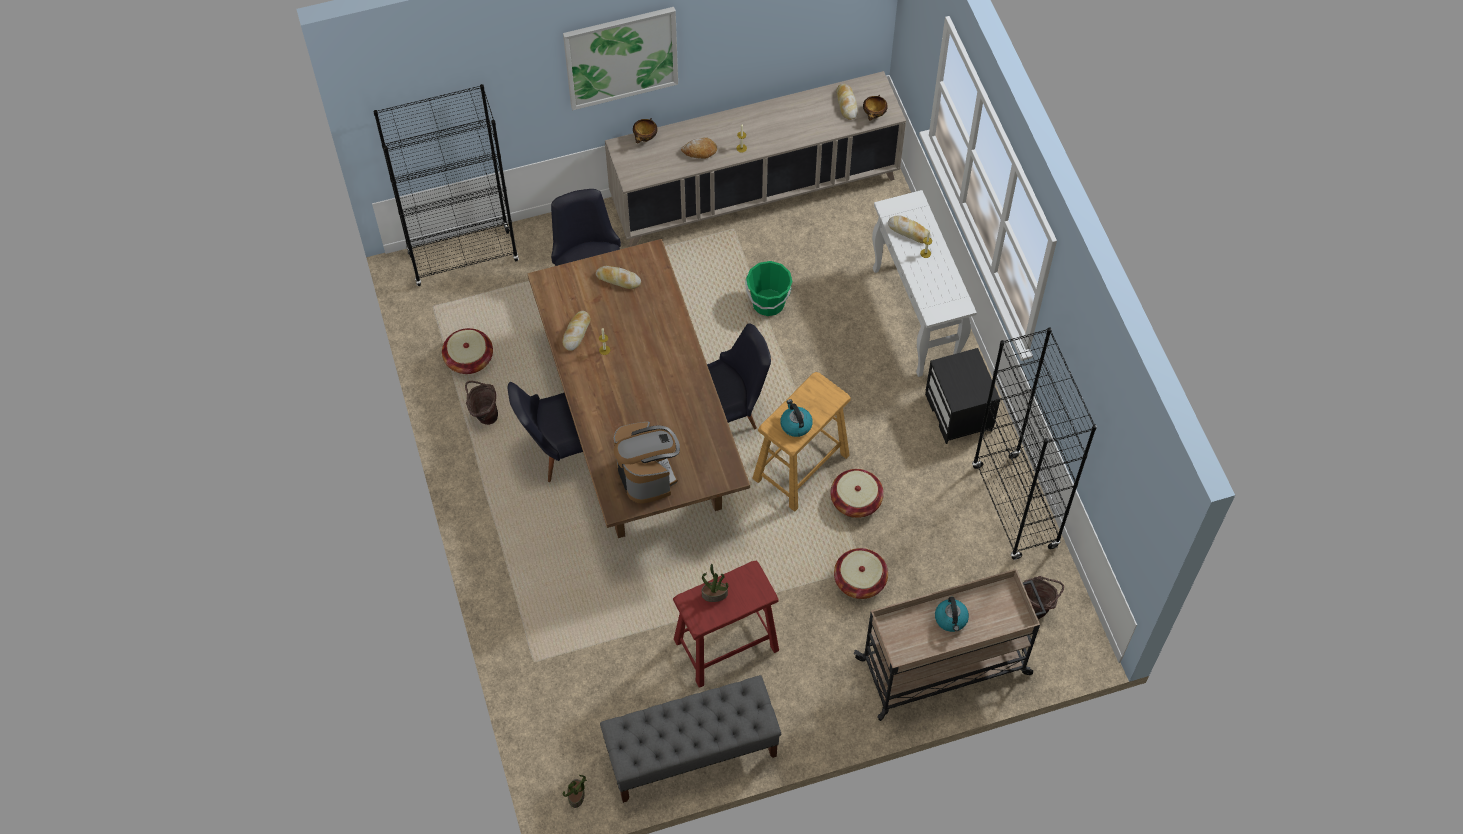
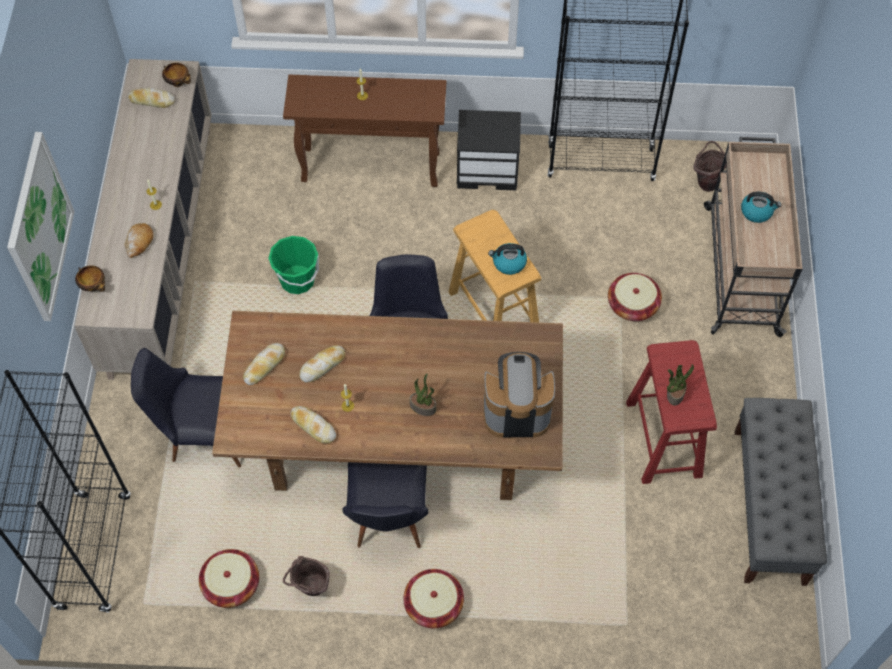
camera: 70 degrees left, 0 degrees up
potted plant [563,775,587,808] -> potted plant moved to [410,373,436,416]
basket [830,469,884,518] -> basket moved to [403,569,464,628]
white console table [872,190,977,377] -> brown console table [283,75,446,187]
bread [888,215,931,243] -> bread moved to [299,345,345,383]

